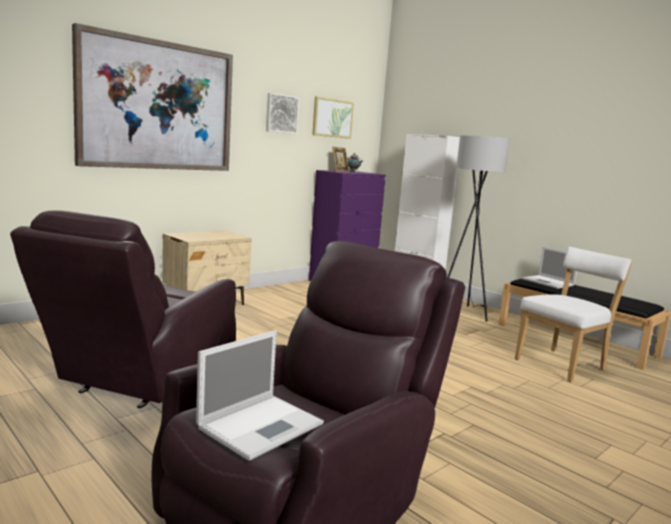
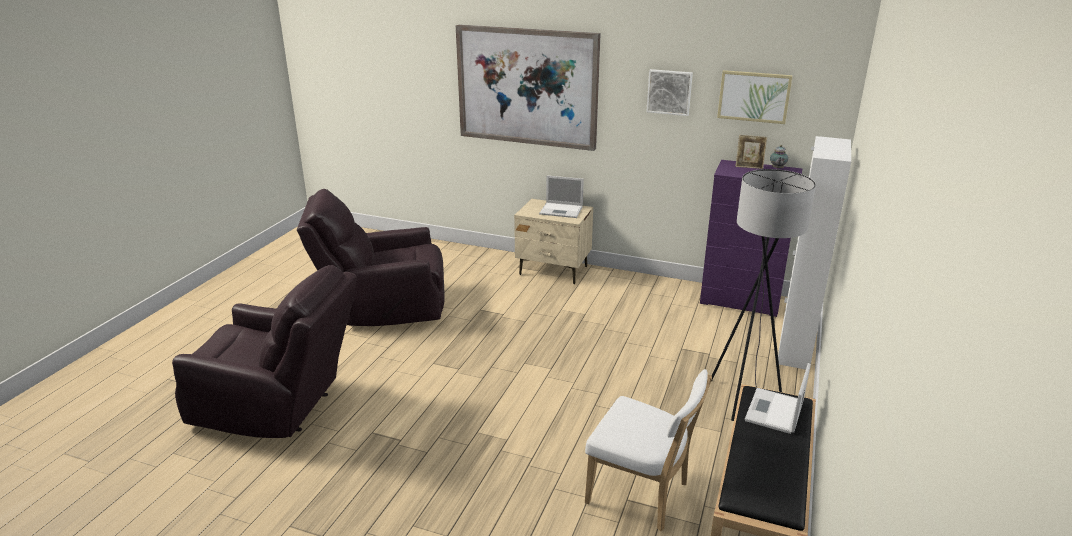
camera: 65 degrees right, 15 degrees up
laptop [196,330,324,461] -> laptop moved to [539,175,584,218]

